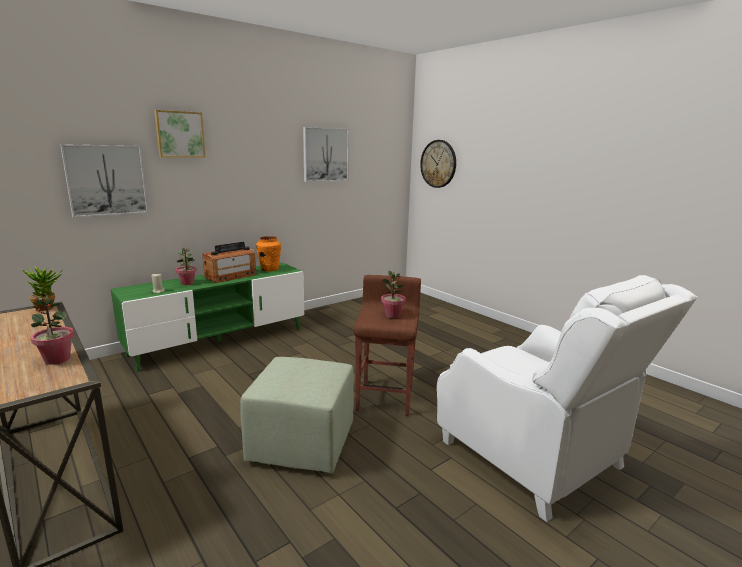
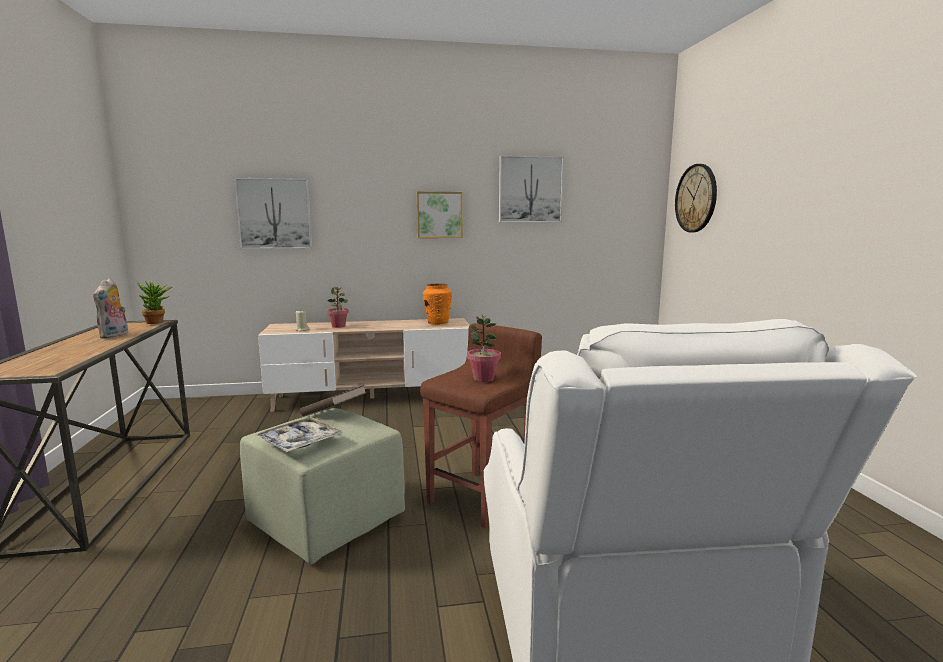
camera: 30 degrees right, 5 degrees down
potted plant [31,293,75,365] -> none
green tv stand [111,262,304,372] -> beige tv stand [258,318,470,412]
picture [154,110,206,158] -> picture moved to [417,191,463,238]
radio [202,242,256,283] -> none
none -> plush toy [93,278,128,338]
none -> tray [256,417,343,452]
none -> brown book [300,385,367,416]

